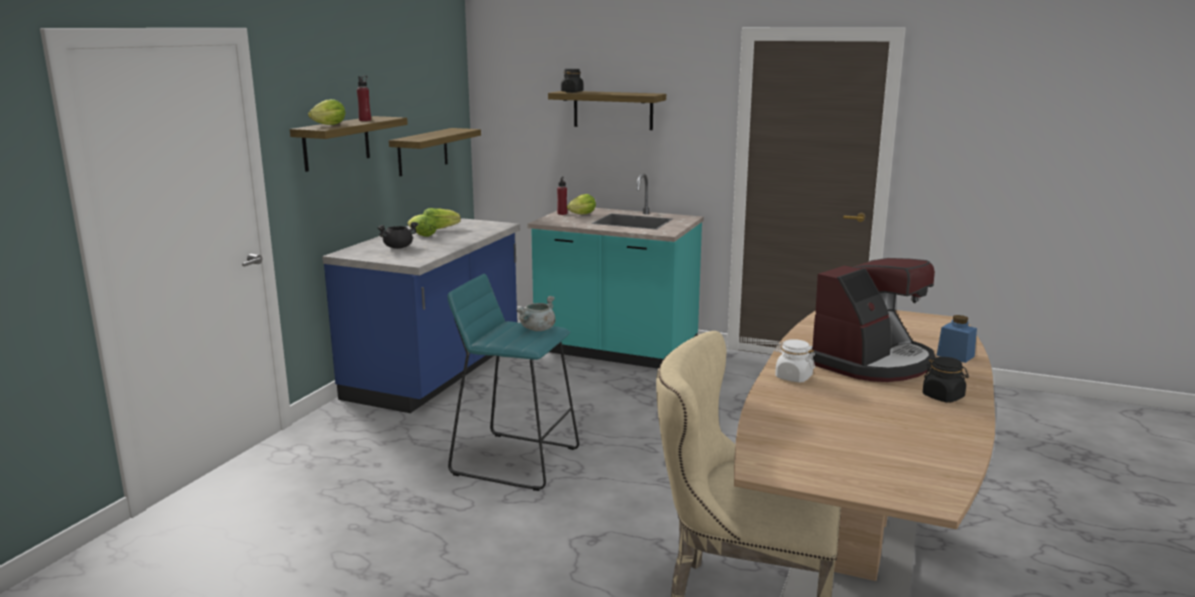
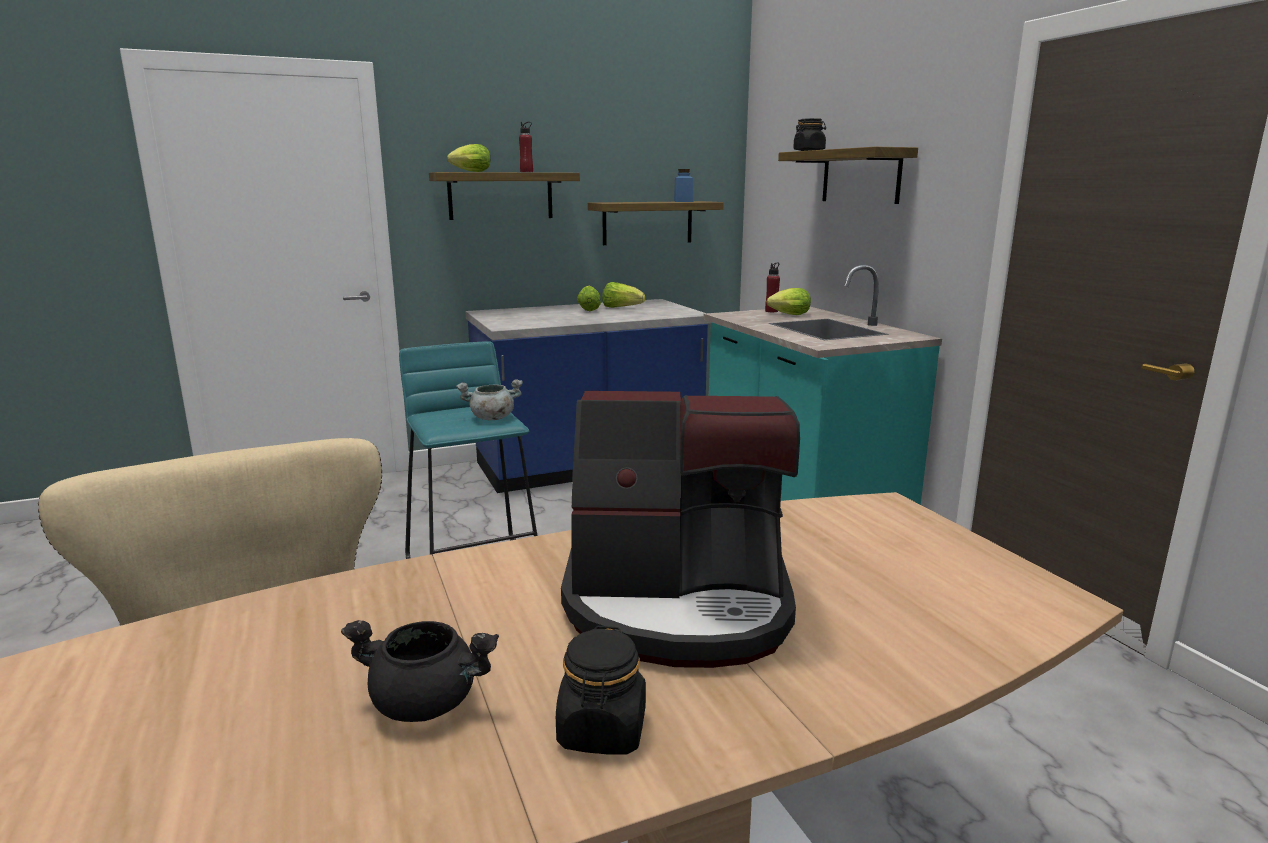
camera: 45 degrees right, 0 degrees up
black cooking pot [377,222,418,249] -> black cooking pot moved to [341,620,499,722]
white jar [775,339,815,383] -> none
blue jar [936,315,977,363] -> blue jar moved to [674,169,693,202]

